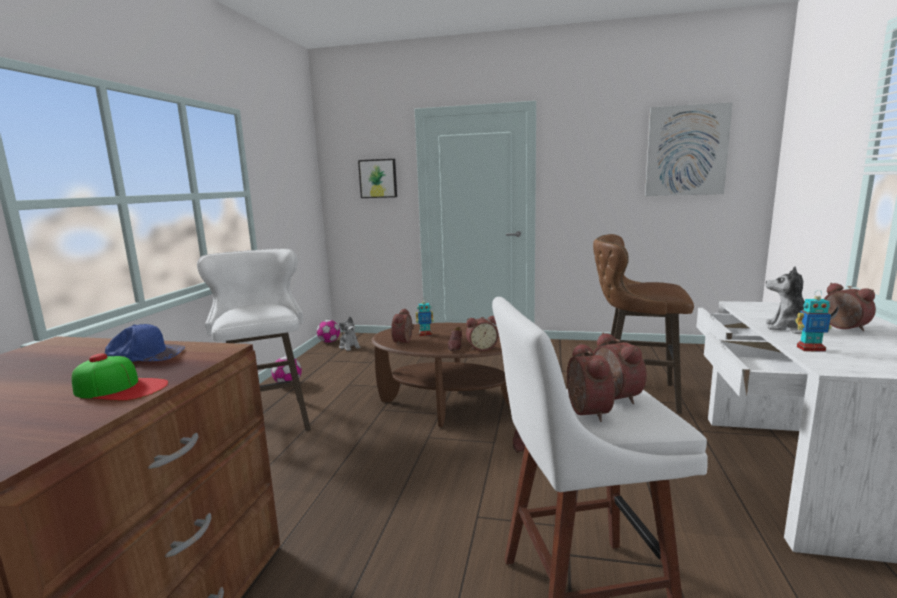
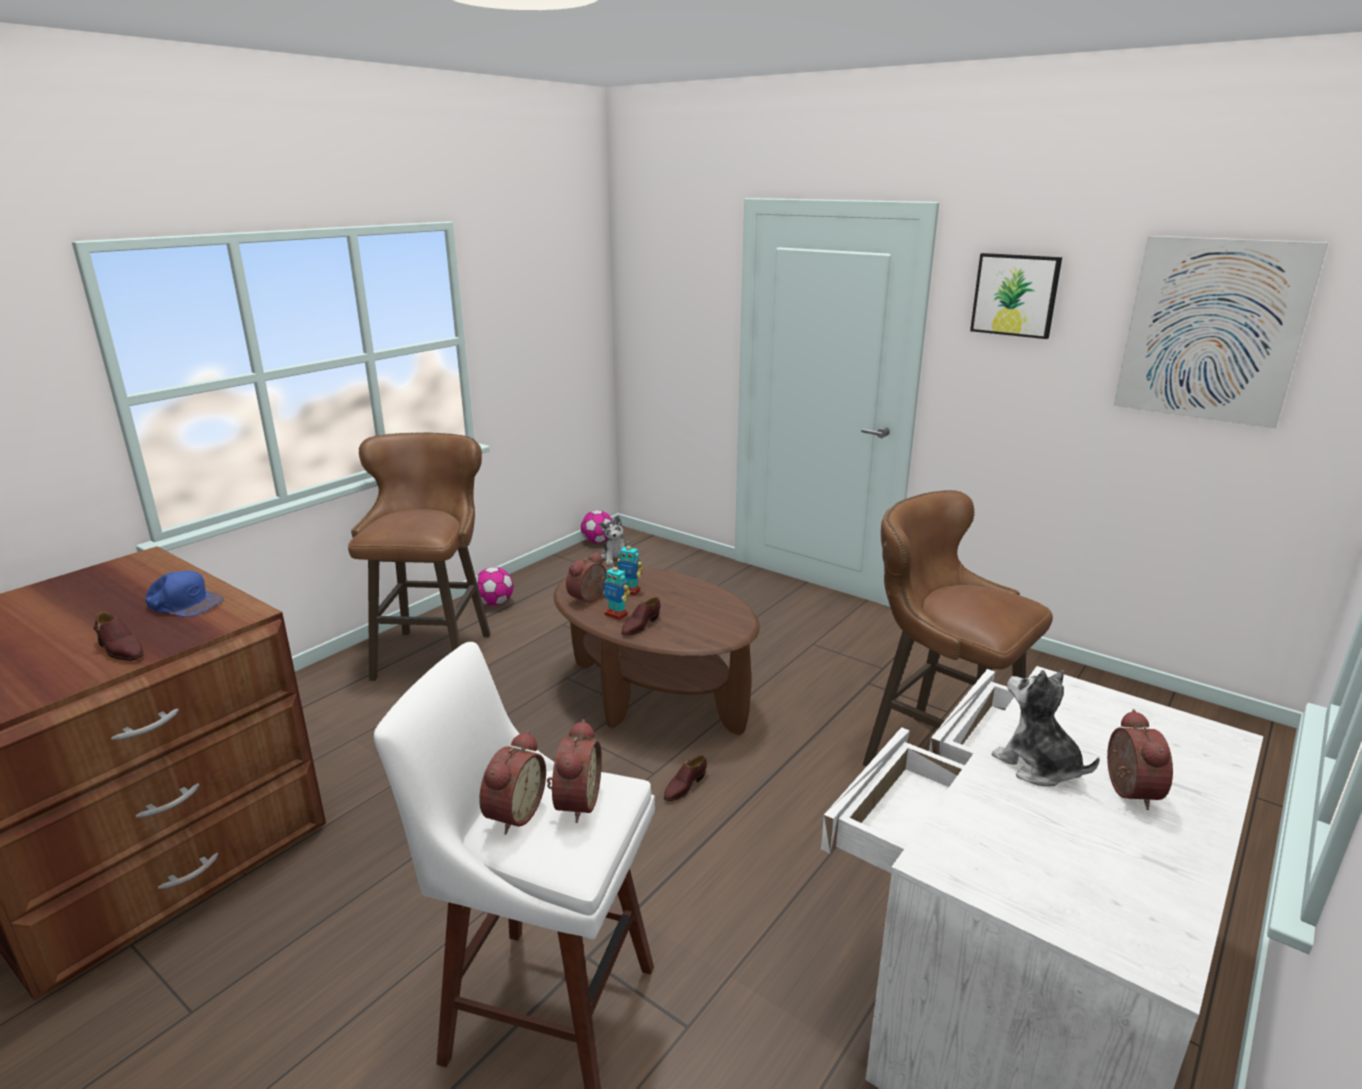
camera: 25 degrees right, 10 degrees up
cap [72,353,168,401] -> brown shoe [94,612,143,661]
white stool [197,248,311,431] -> brown stool [348,432,491,681]
picture [358,159,397,198] -> picture moved to [970,253,1062,339]
alarm clock [466,316,499,351] -> none
toy robot [796,290,832,352] -> toy robot moved to [603,562,630,620]

